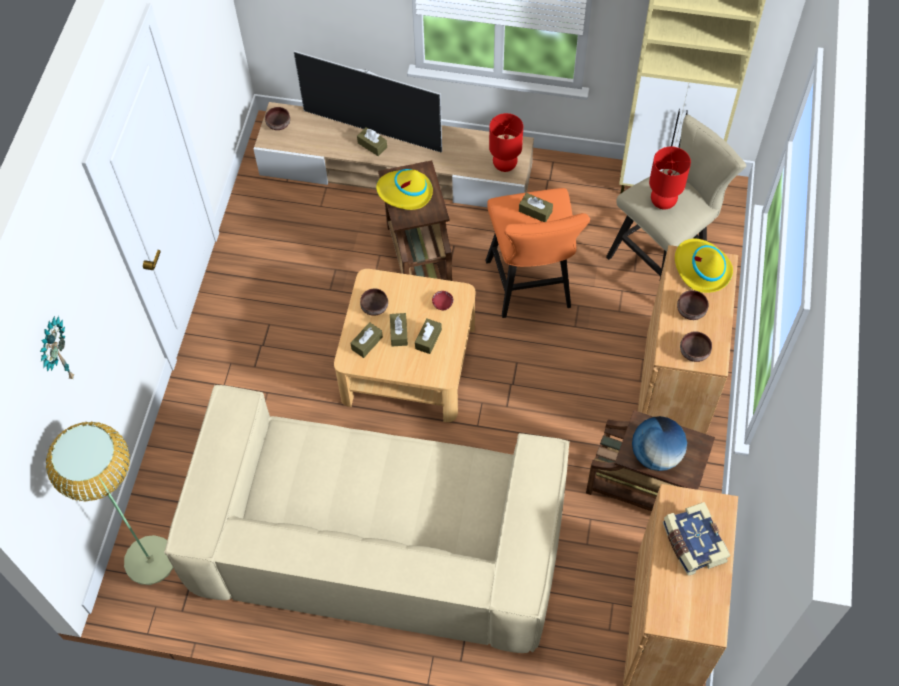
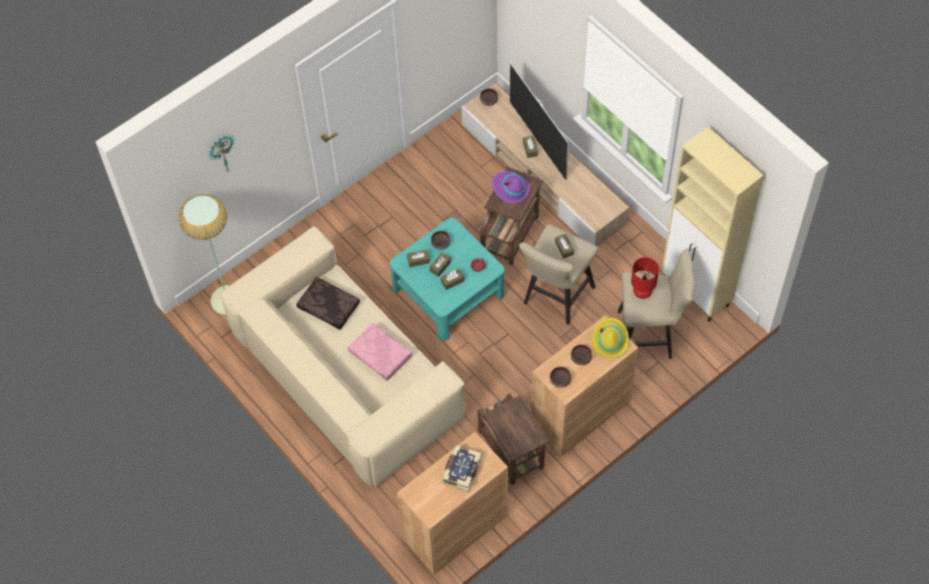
camera: 40 degrees right, 0 degrees up
beige coffee table [334,269,476,422] -> turquoise coffee table [390,218,505,341]
yellow hat [376,169,433,210] -> purple hat [492,171,530,204]
orange stool [485,188,590,318] -> beige stool [519,224,598,325]
red table lamp [489,113,523,172] -> none
globe [632,416,687,471] -> none
none -> brown pillow [296,277,360,330]
none -> pink pillow [348,323,412,381]

